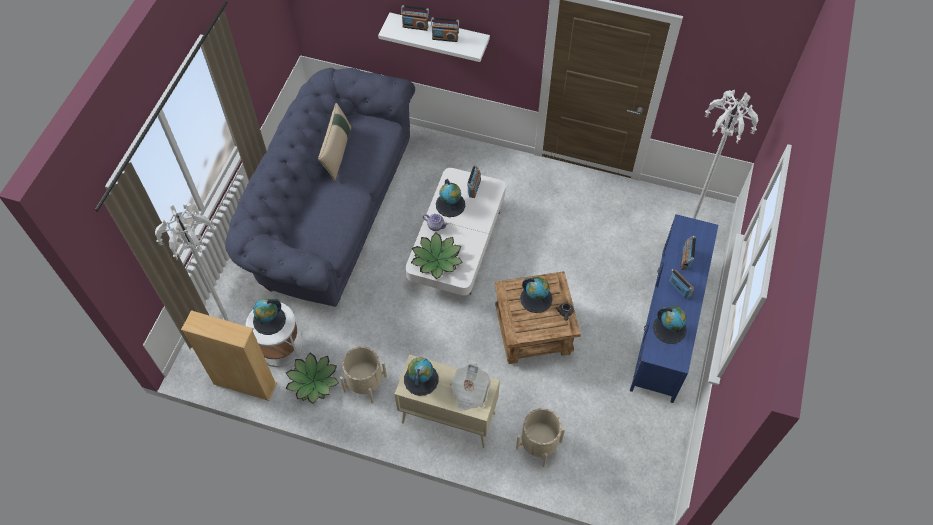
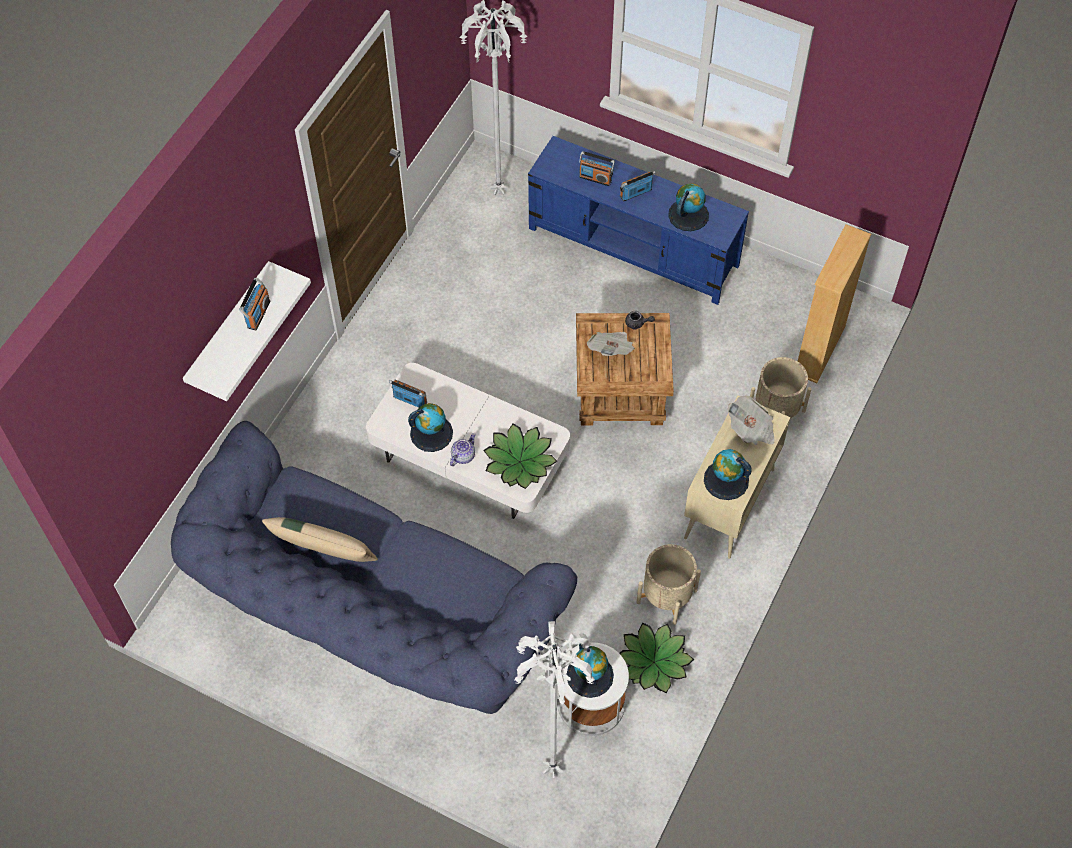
camera: 80 degrees left, 0 degrees up
beige bookcase [181,310,277,401] -> beige bookcase moved to [798,224,871,383]
radio [401,5,429,31] -> none
globe [520,277,552,313] -> newspaper [587,332,635,356]

